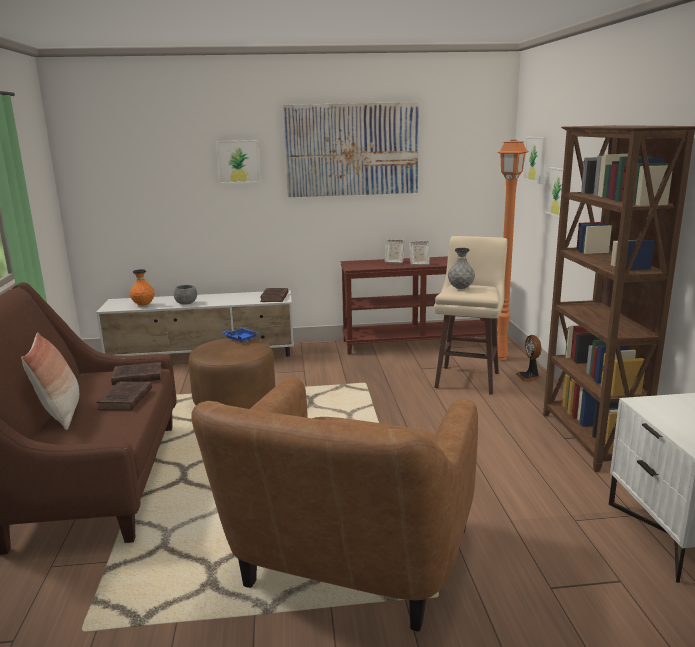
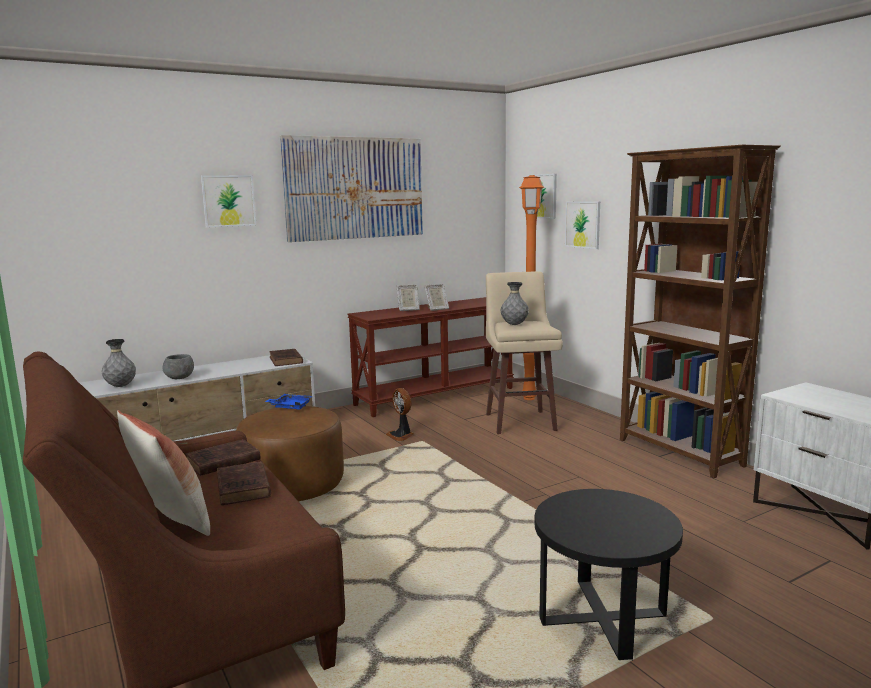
camera: 25 degrees left, 5 degrees down
orange vase [130,269,155,306] -> grey vase [102,339,136,387]
brown armchair [191,377,478,632] -> black side table [534,489,683,661]
fan [516,335,541,382] -> fan moved to [386,388,414,441]

